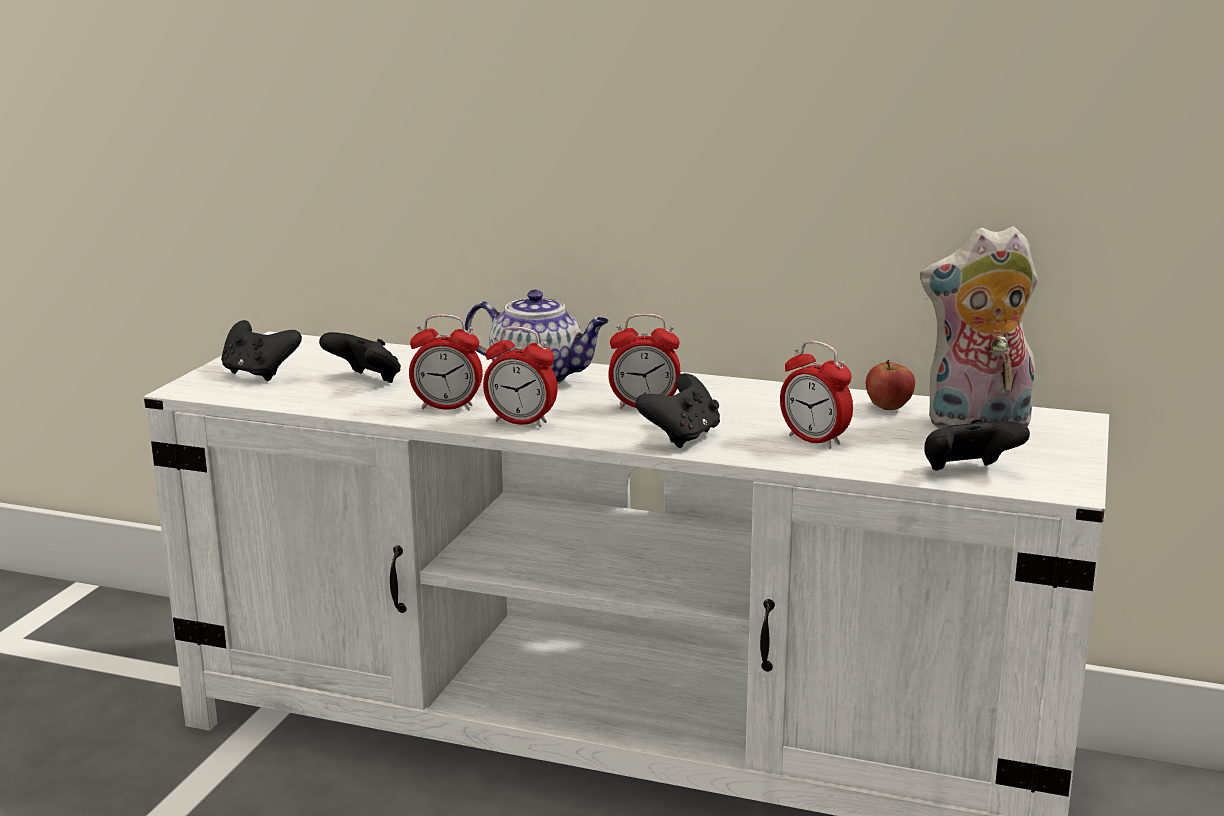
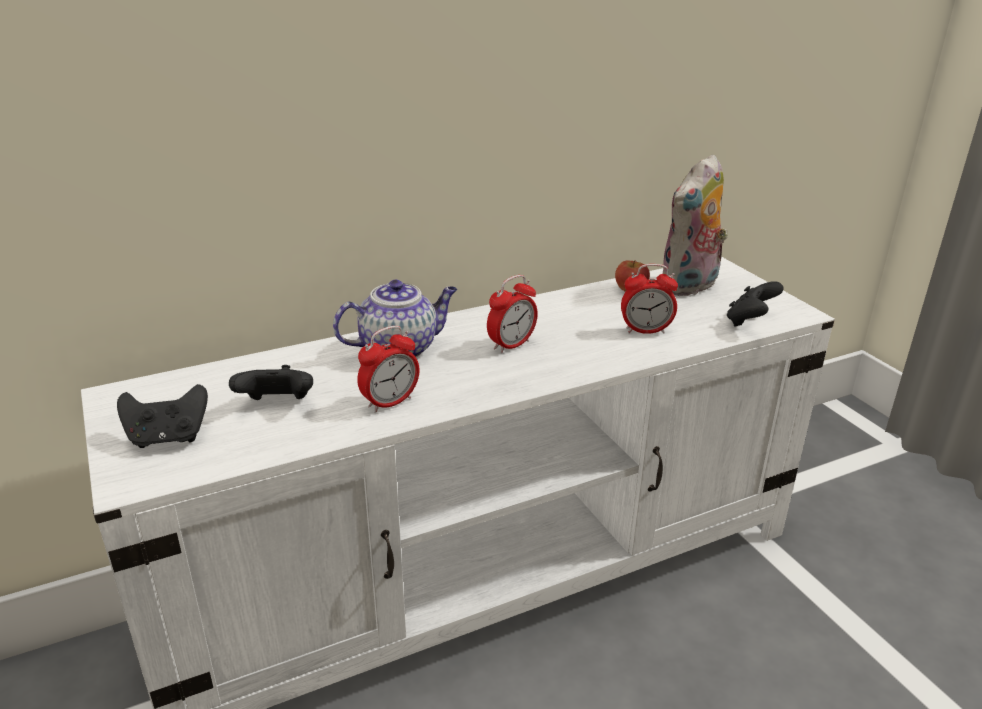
camera: 45 degrees left, 10 degrees up
alarm clock [483,326,558,427] -> none
black game controller [635,373,720,448] -> none

